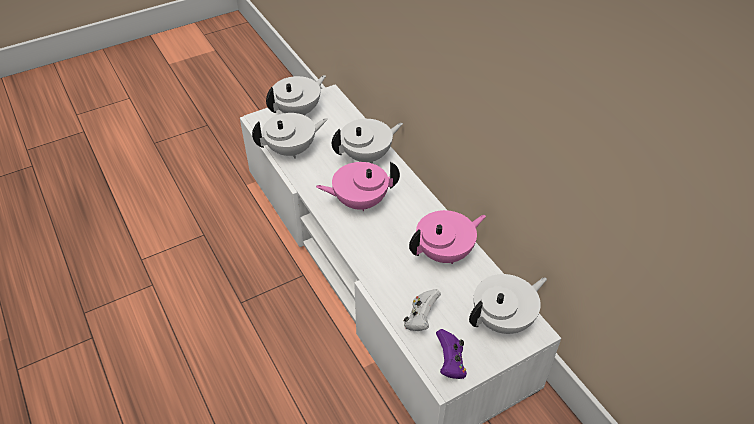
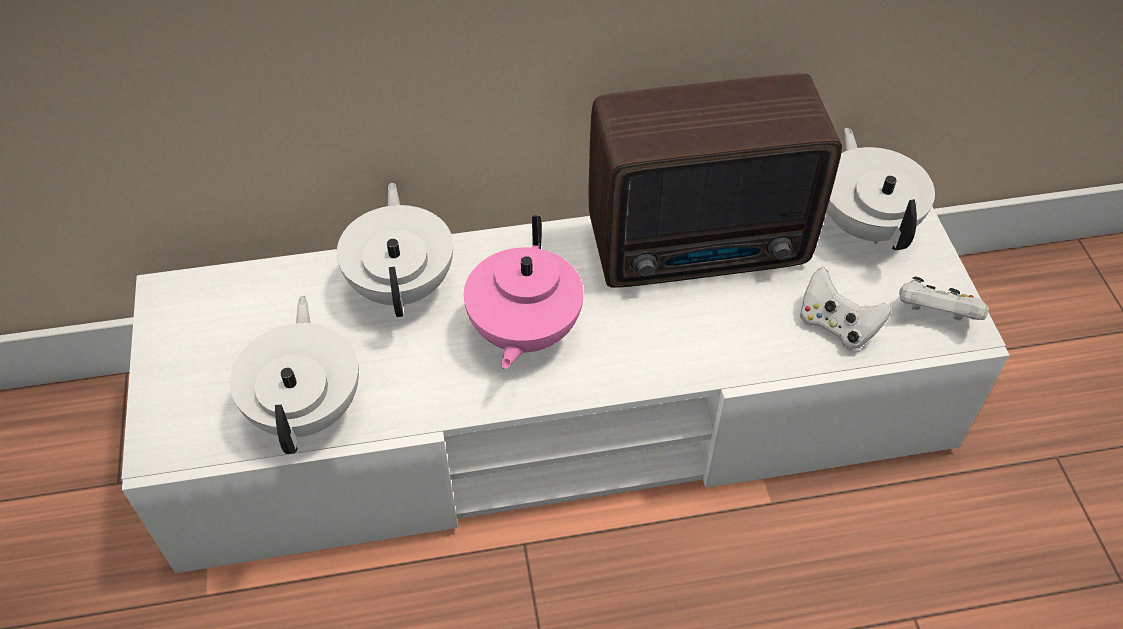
camera: 70 degrees left, 5 degrees up
white teapot [266,75,326,116] -> none
pink teapot [409,210,486,264] -> radio [589,73,842,288]
purple game controller [436,329,467,379] -> white game controller [899,277,989,320]

